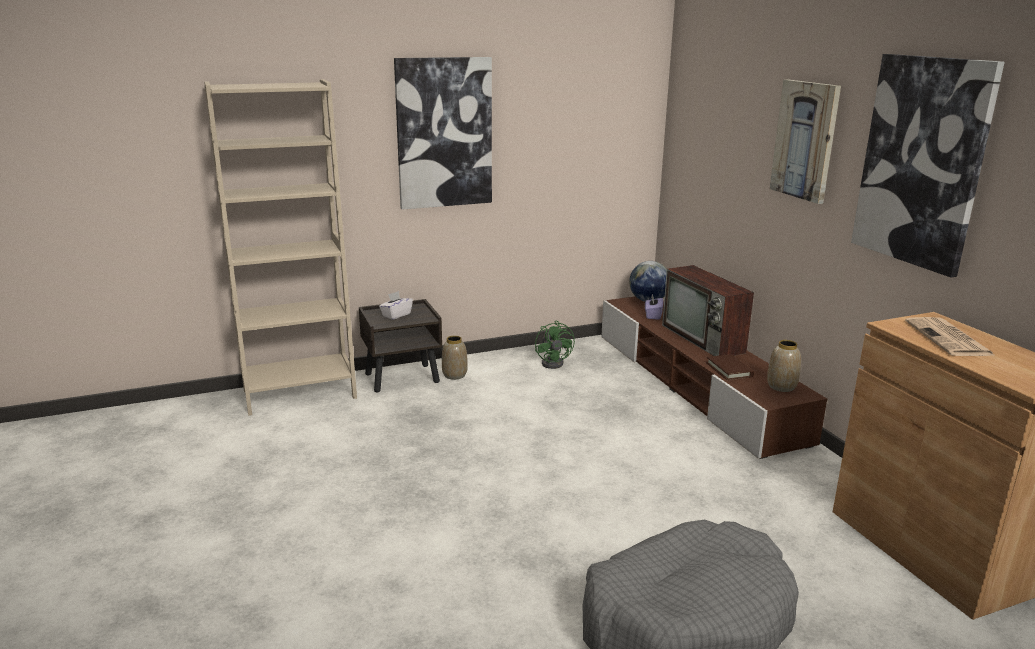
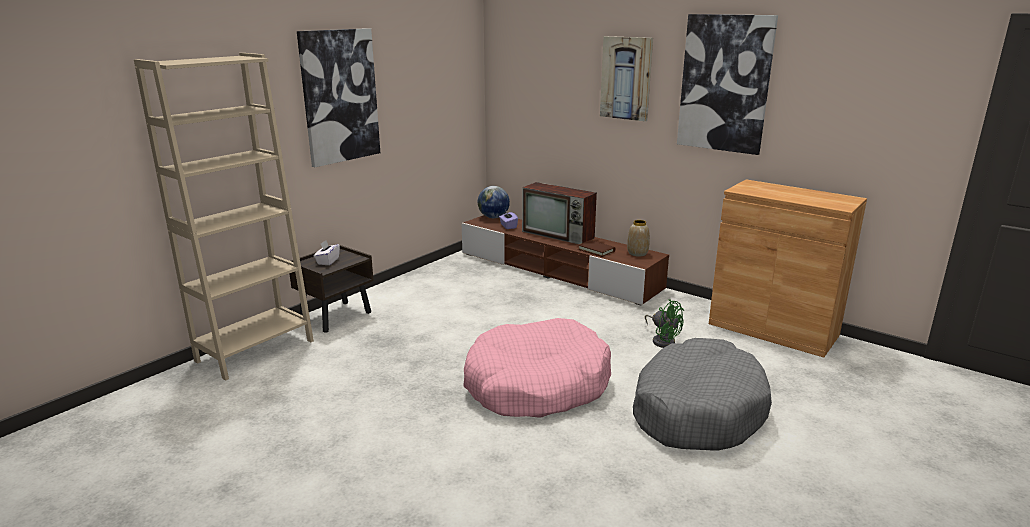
camera: 30 degrees left, 0 degrees up
vase [442,336,468,380] -> none
green fan [535,321,575,369] -> green fan moved to [645,299,684,348]
newspaper [905,317,995,356] -> none
none -> pink dog bed [463,318,611,418]

